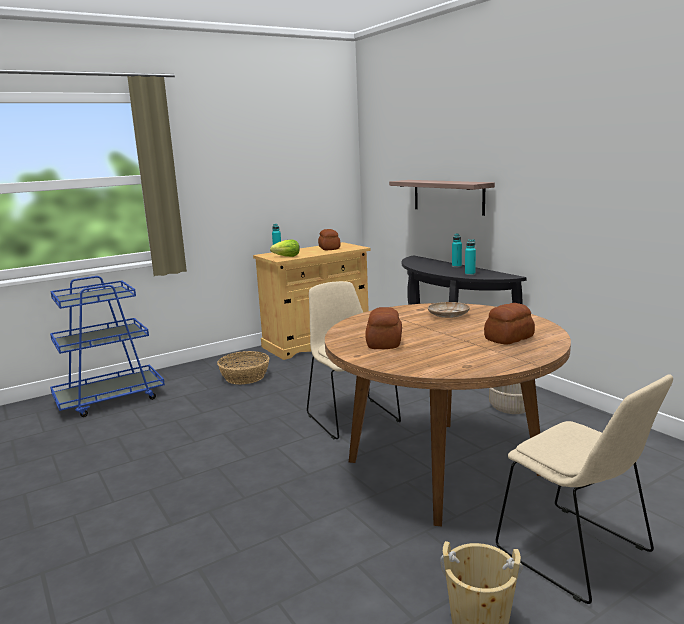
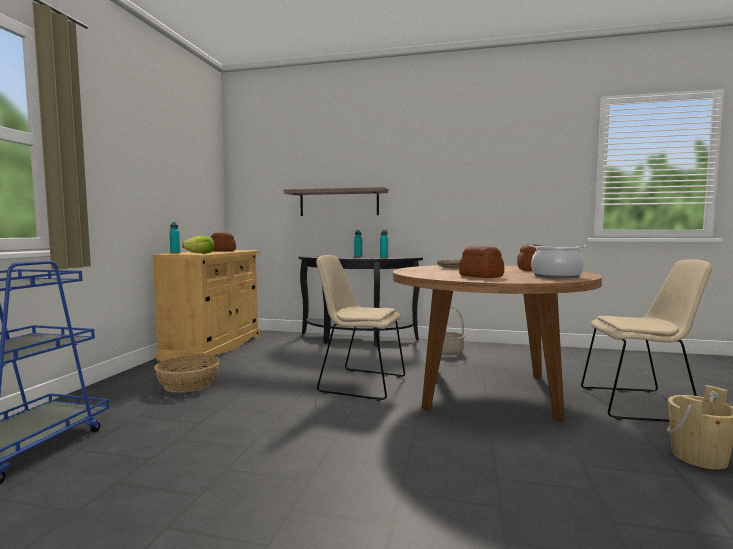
camera: 45 degrees left, 10 degrees down
none -> cooking pot [530,245,587,279]

